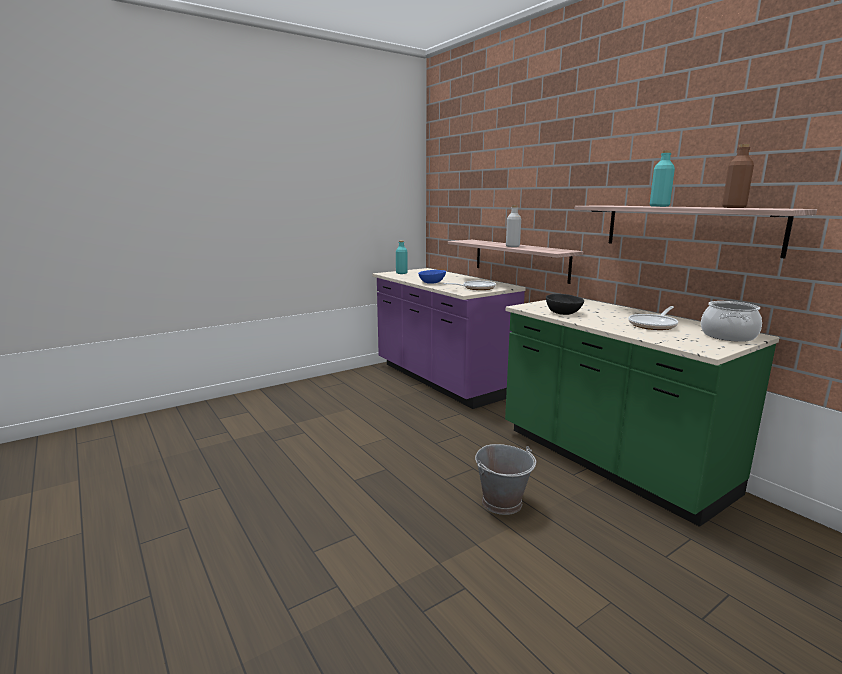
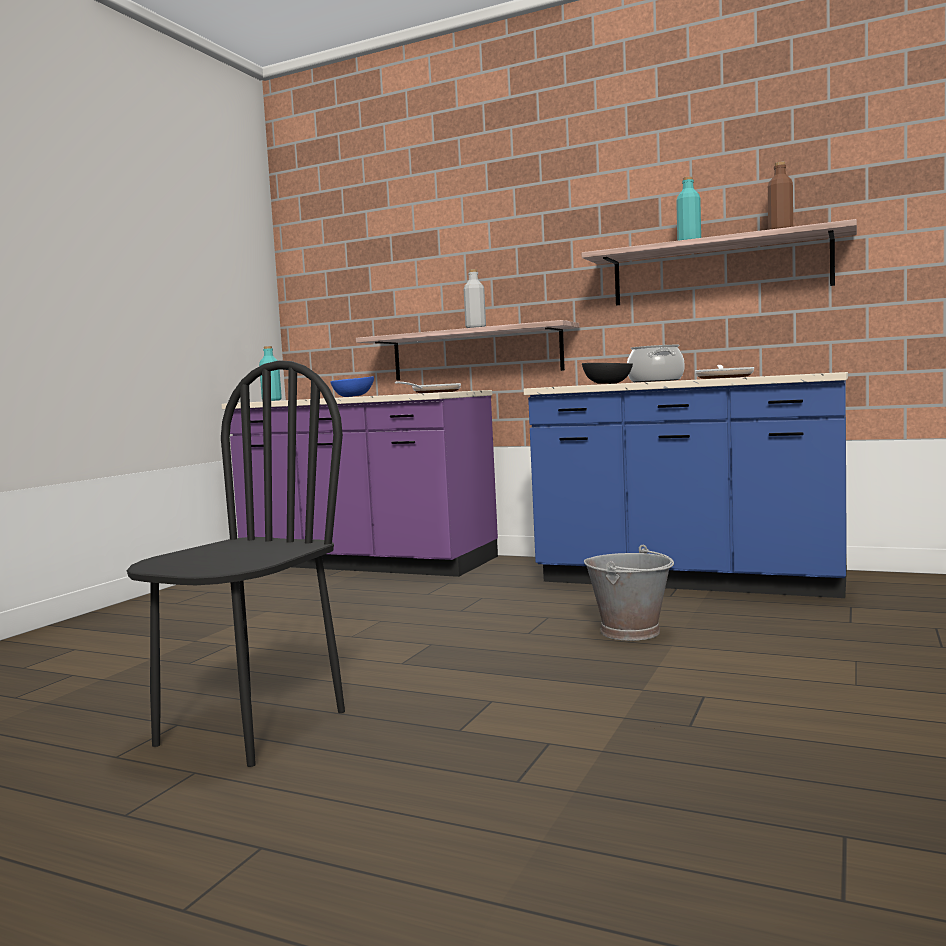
camera: 30 degrees left, 10 degrees down
green counter [505,298,779,527] -> blue counter [523,372,848,598]
cooking pot [701,301,762,342] -> cooking pot moved to [627,345,685,382]
none -> black chair [126,360,345,767]

